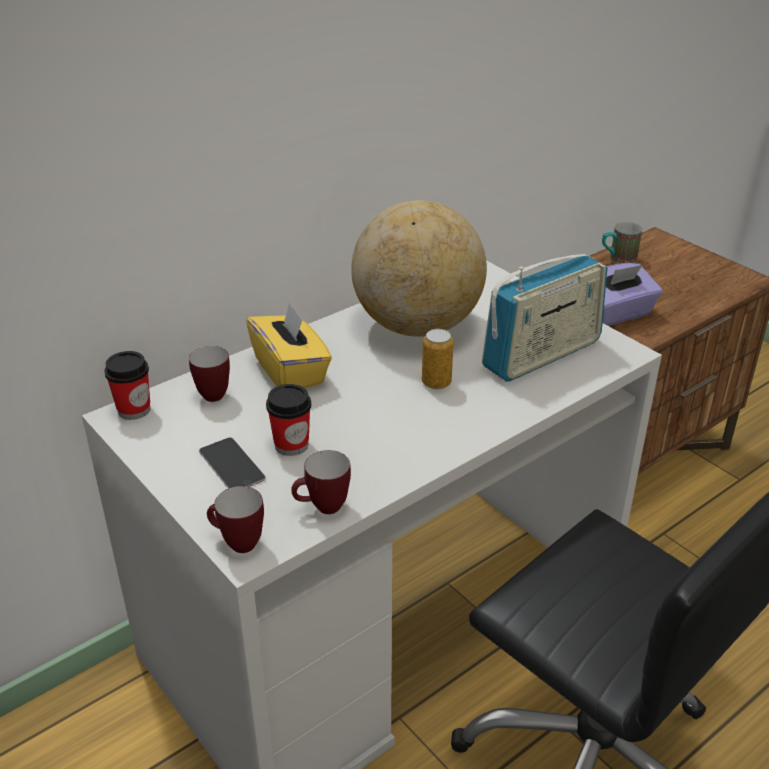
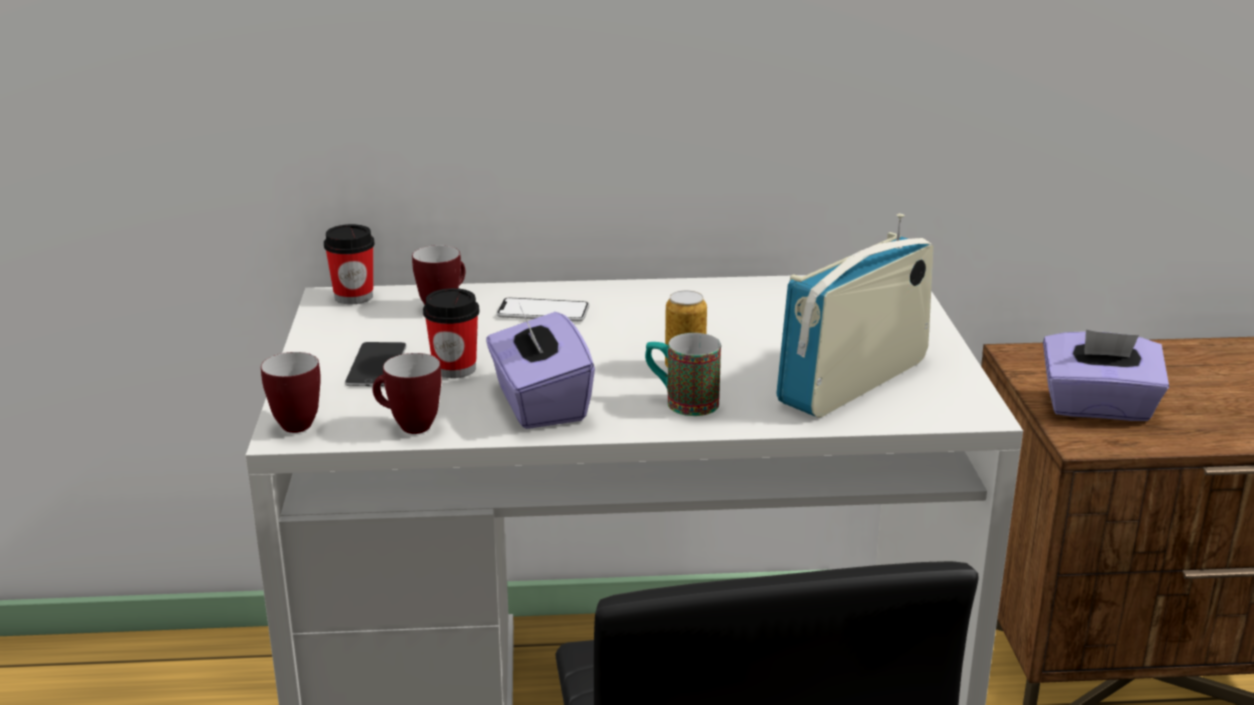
camera: 35 degrees right, 10 degrees down
yellow tissue box [246,302,332,389] -> phone [496,298,589,321]
globe [351,200,487,337] -> none
radio [482,254,608,382] -> radio turned 135 degrees clockwise [777,213,933,417]
mug [602,222,642,264] -> mug moved to [645,333,721,416]
none -> purple tissue box [486,304,595,429]

